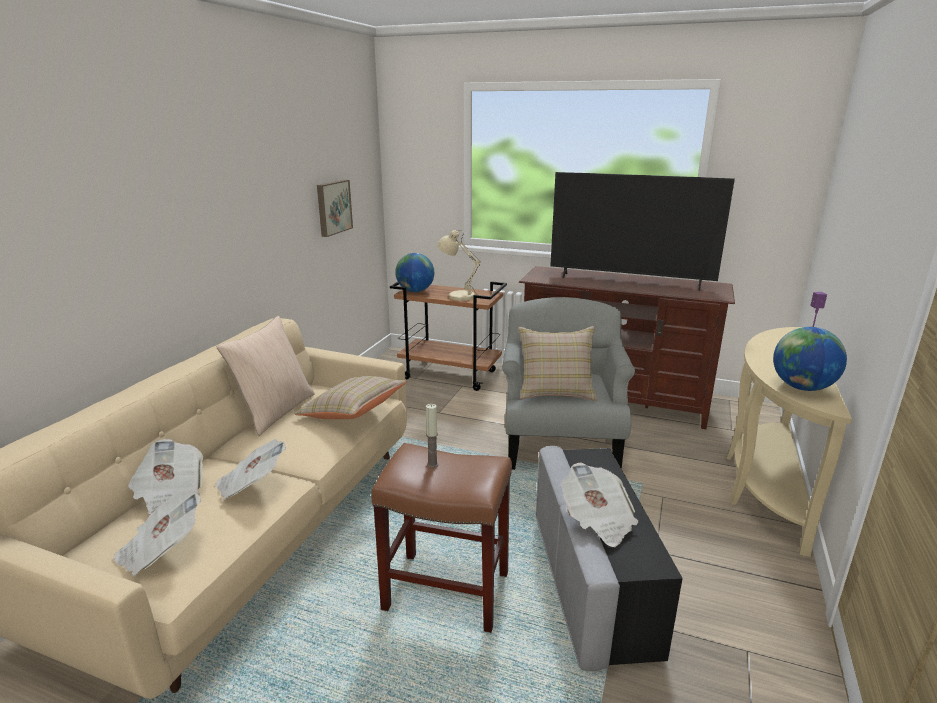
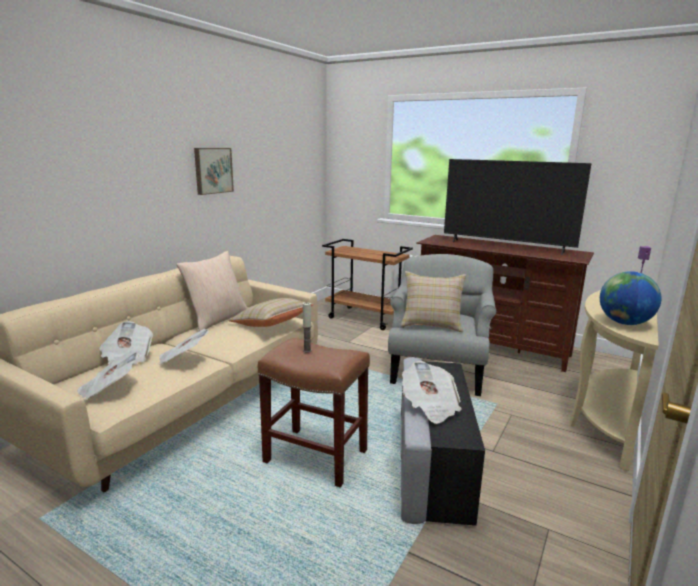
camera: 10 degrees right, 5 degrees down
picture [317,180,353,237] -> picture moved to [194,148,234,195]
globe [395,253,434,292] -> none
beige table lamp [437,230,481,301] -> none

